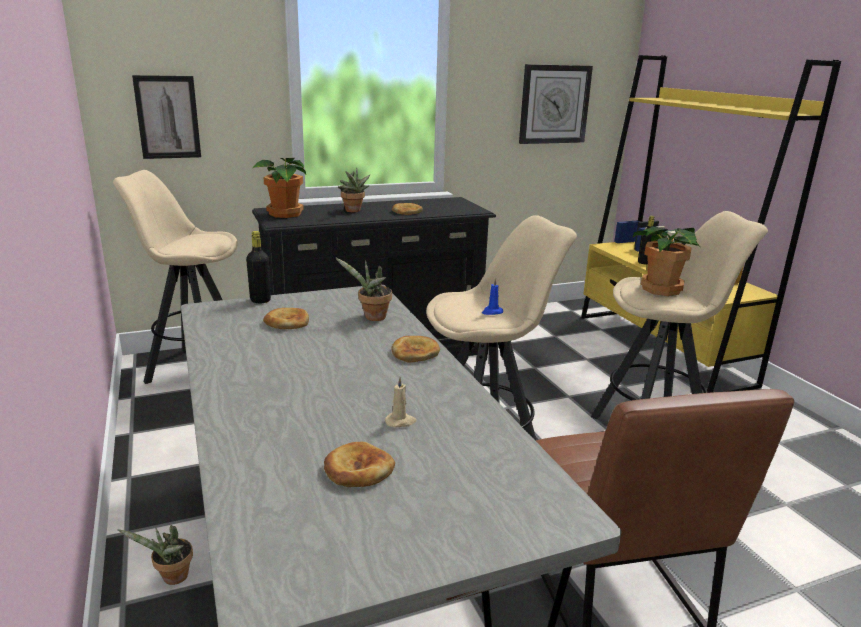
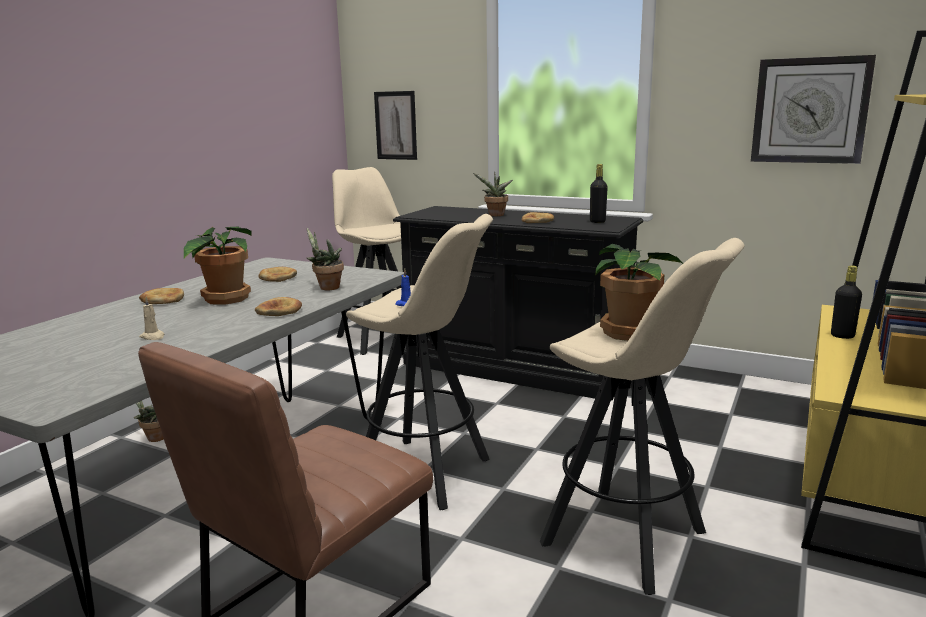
camera: 50 degrees right, 5 degrees down
black bottle [246,231,271,303] -> black bottle moved to [590,164,608,223]
potted plant [252,158,306,218] -> potted plant moved to [184,226,252,305]
bread [324,442,395,487] -> bread moved to [139,288,184,304]

